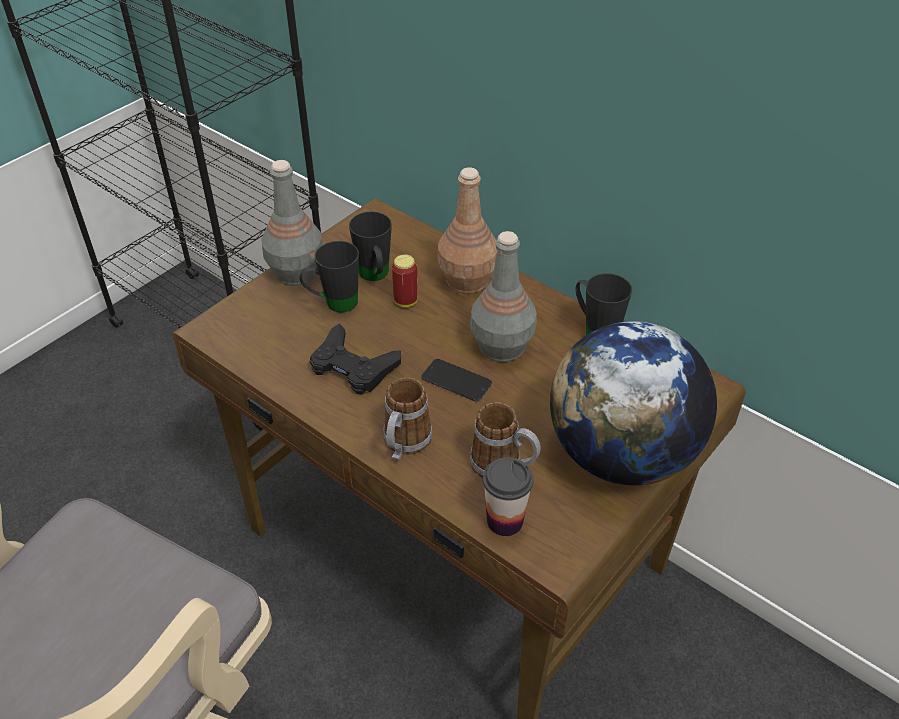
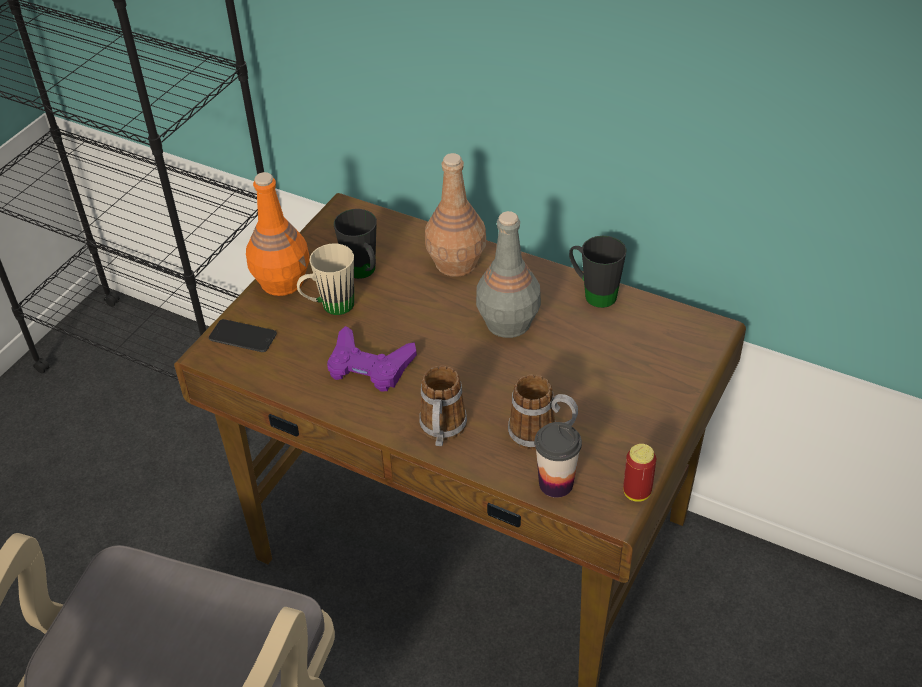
camera: 10 degrees left, 0 degrees up
grey bottle [261,160,323,286] -> orange bottle [246,172,309,296]
black mug [300,241,359,313] -> beige mug [297,244,354,315]
black game controller [310,324,401,395] -> purple game controller [327,326,417,392]
can [392,255,418,307] -> can moved to [623,444,656,502]
phone [421,359,492,402] -> phone moved to [209,319,277,352]
globe [550,321,717,485] -> none

